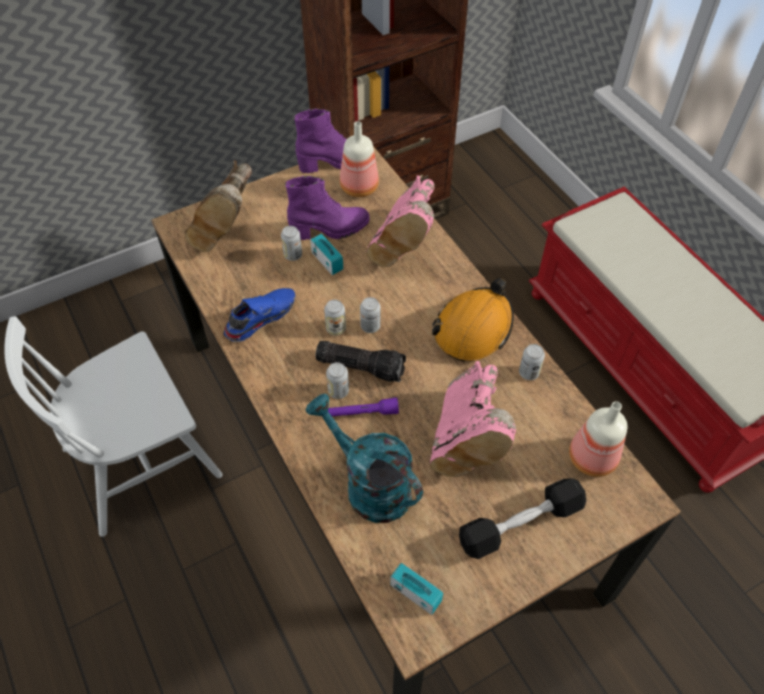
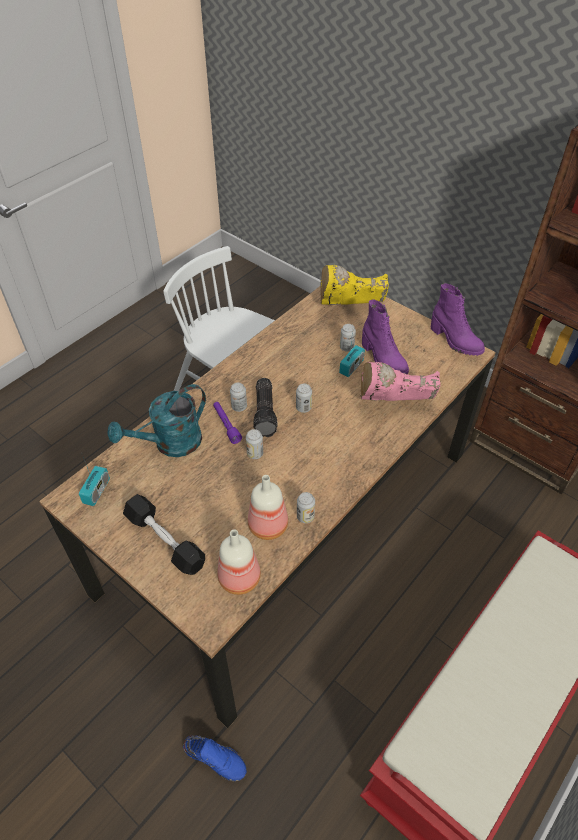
camera: 70 degrees right, 5 degrees down
brown boot [185,160,252,252] -> yellow boot [320,265,389,305]
blue shoe [224,288,295,342] -> blue shoe moved to [183,735,247,781]
turquoise watering can [306,394,423,523] -> turquoise watering can turned 150 degrees counterclockwise [108,384,206,457]
can [324,299,346,335] -> can moved to [246,429,263,459]
bottle [340,121,379,197] -> bottle moved to [248,475,288,540]
pink boot [430,361,516,477] -> none
orange hard hat [432,278,514,361] -> none

